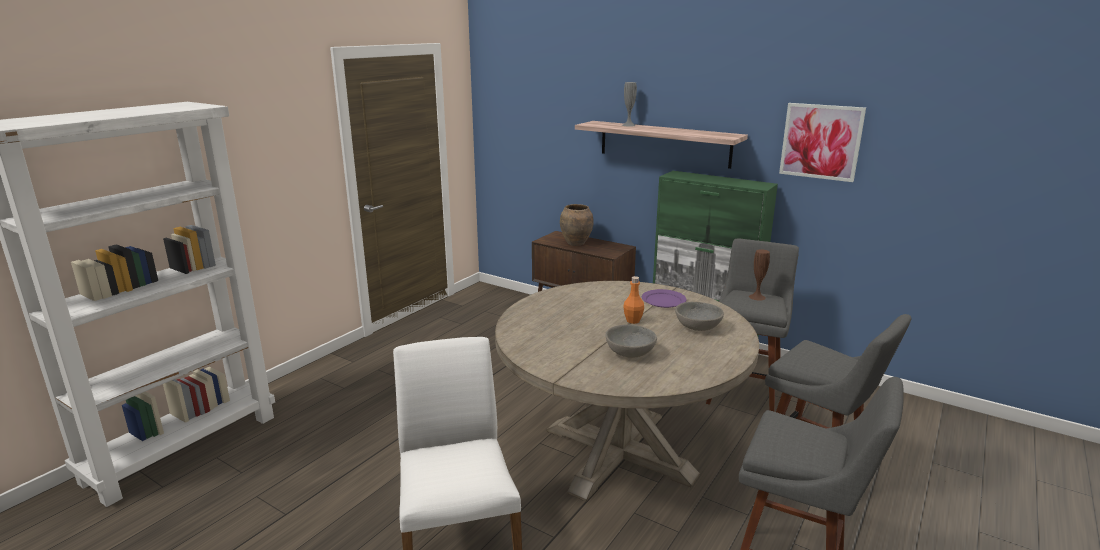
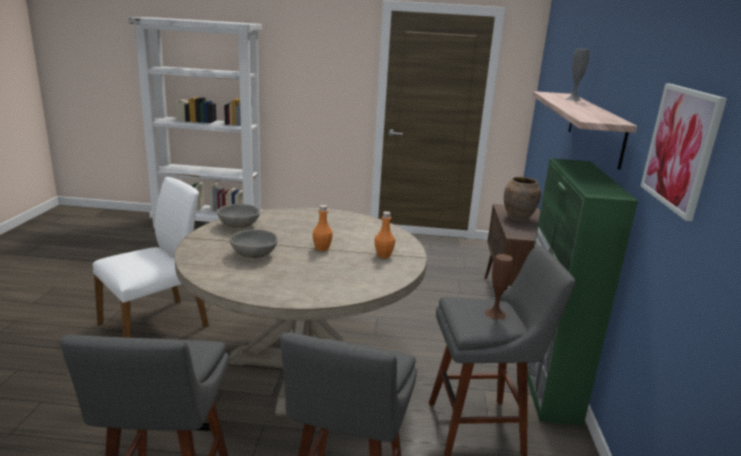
camera: 60 degrees right, 0 degrees up
purple plate [642,289,687,308] -> orange bottle [374,211,395,258]
grey bowl [675,302,724,331] -> grey bowl moved to [217,204,260,228]

